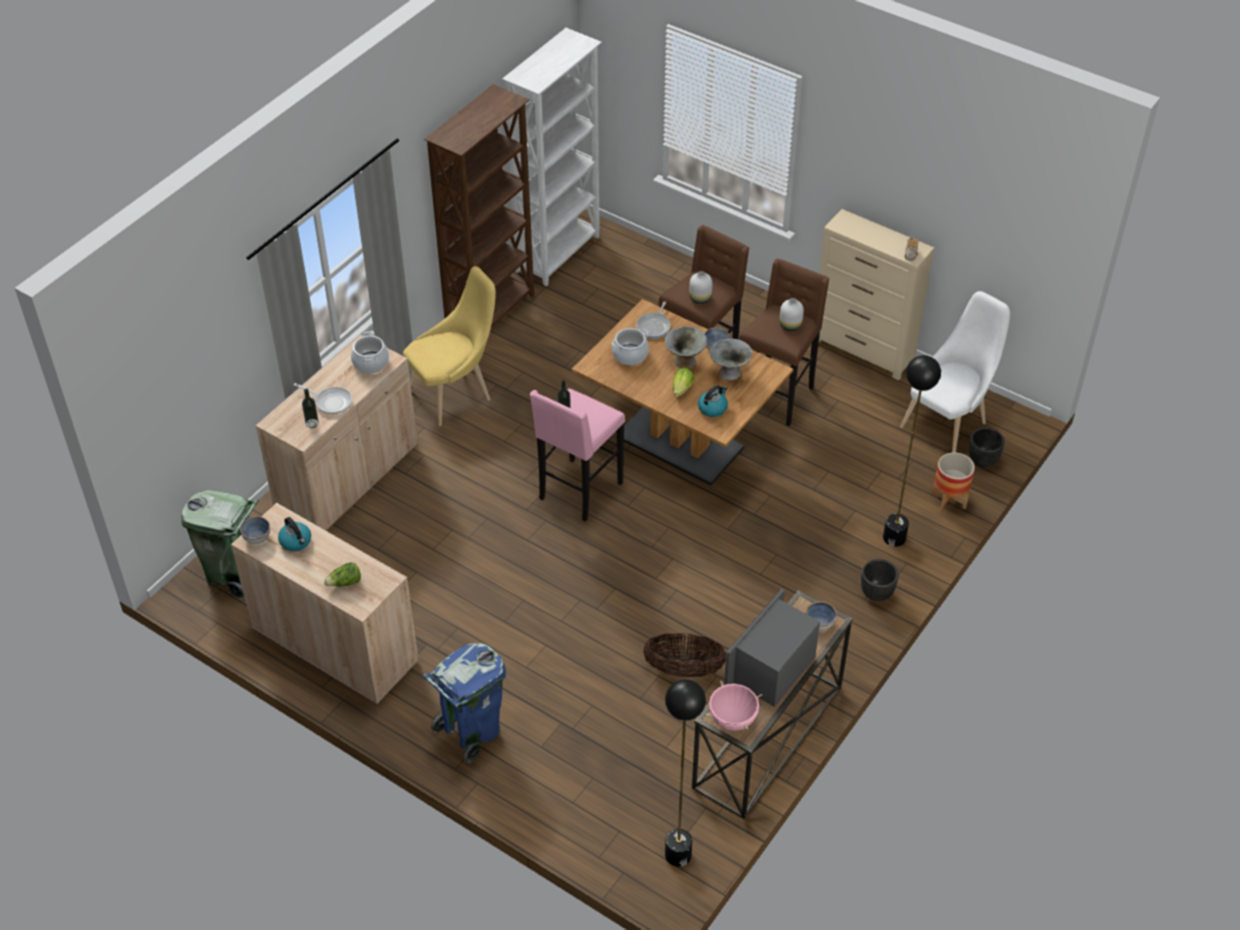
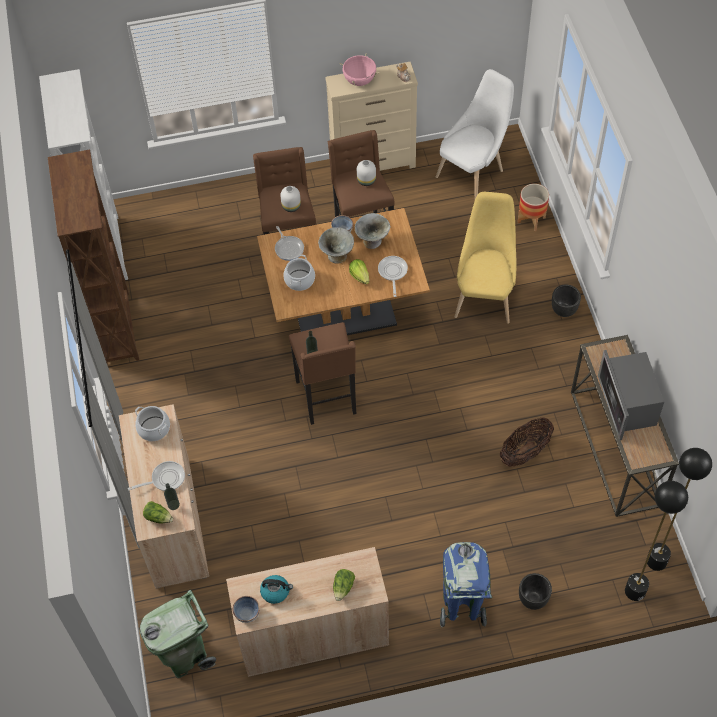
camera: 45 degrees left, 10 degrees up
yellow chair [403,266,496,426] -> yellow chair moved to [454,192,516,324]
pink stool [530,389,625,522] -> brown stool [289,322,356,425]
kettle [698,385,728,417] -> frying pan [378,256,408,297]
pink cooking pot [706,681,762,731] -> pink cooking pot moved to [339,53,379,86]
bowl [806,602,837,631] -> none
black floor lamp [883,355,941,547] -> black floor lamp moved to [625,481,688,601]
white chair [900,291,1010,453] -> white chair turned 45 degrees clockwise [436,69,514,199]
black planter [969,427,1005,467] -> black planter moved to [519,573,552,610]
none -> lettuce [143,501,173,523]

